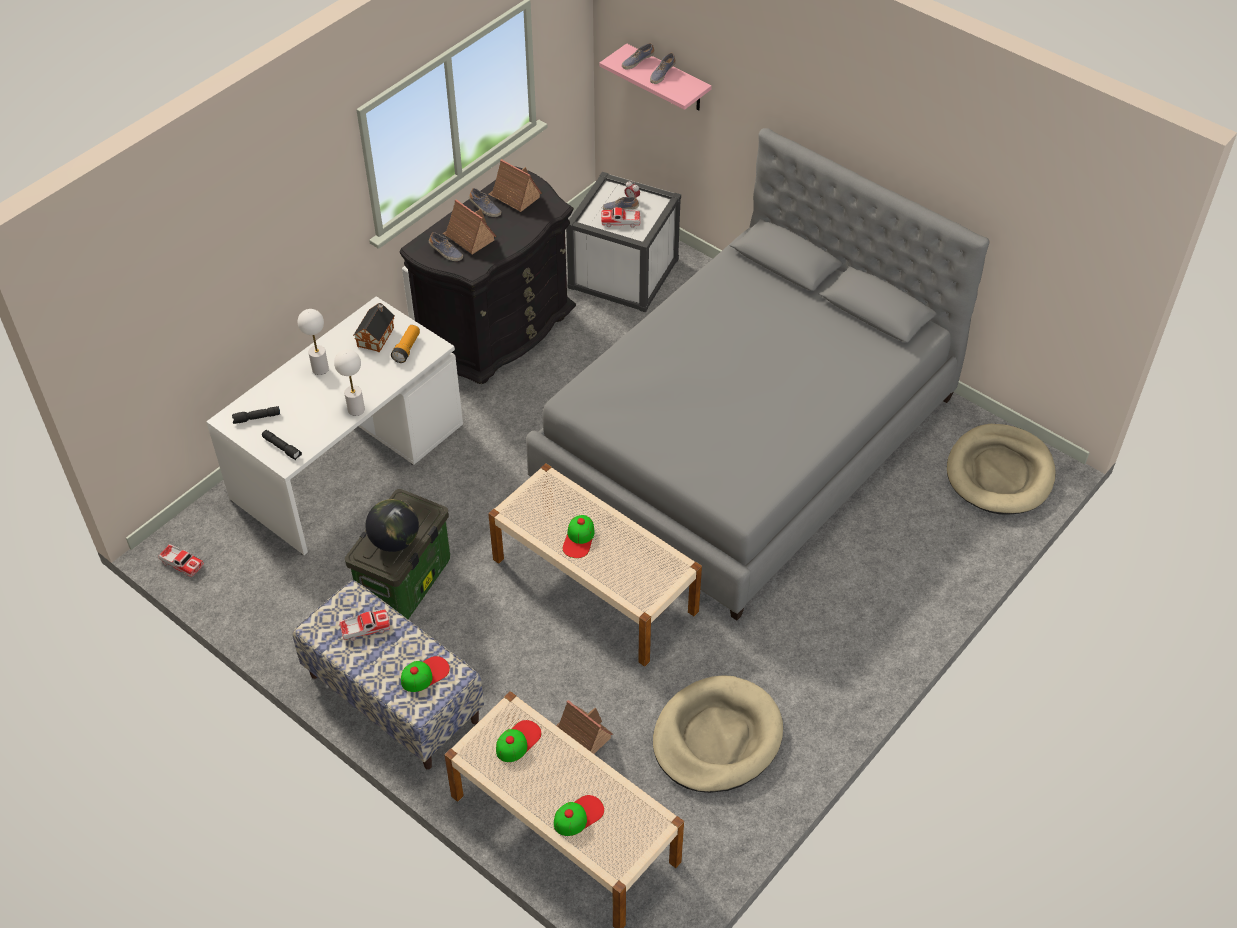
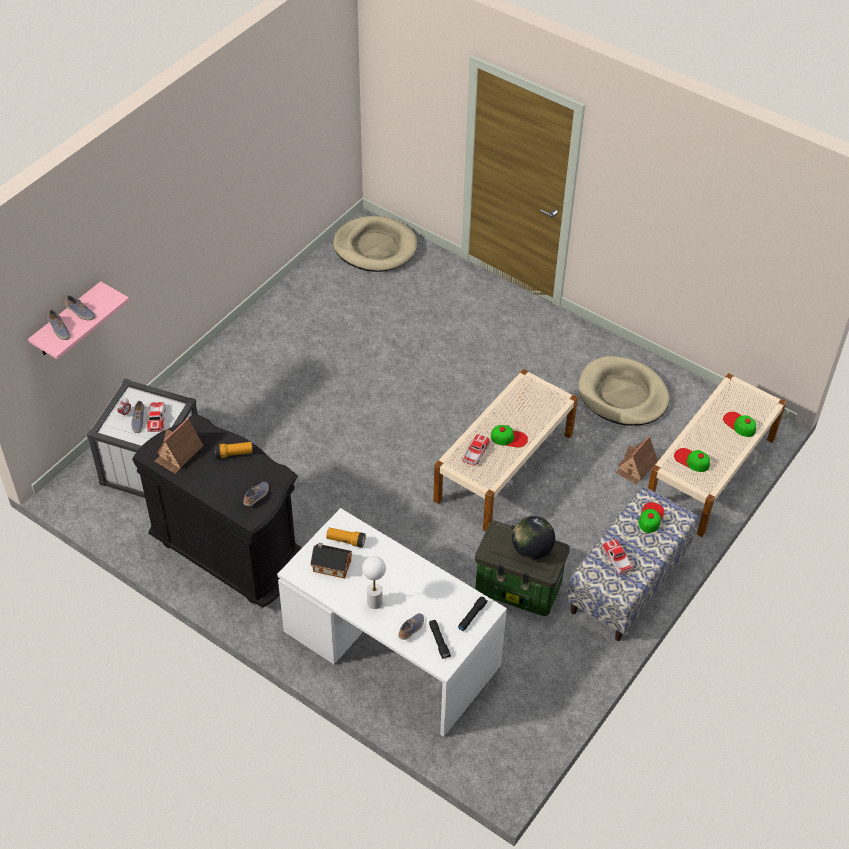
camera: 95 degrees left, 0 degrees up
toy car [158,544,204,577] -> toy car moved to [462,434,490,466]
white table lamp [334,349,365,416] -> none
cap [401,656,450,692] -> cap turned 60 degrees clockwise [639,502,664,533]
toy house [443,199,497,254] -> none
shoe [469,188,501,217] -> shoe moved to [398,613,424,640]
grey bed [526,128,990,621] -> none
none -> flashlight [215,442,253,459]

